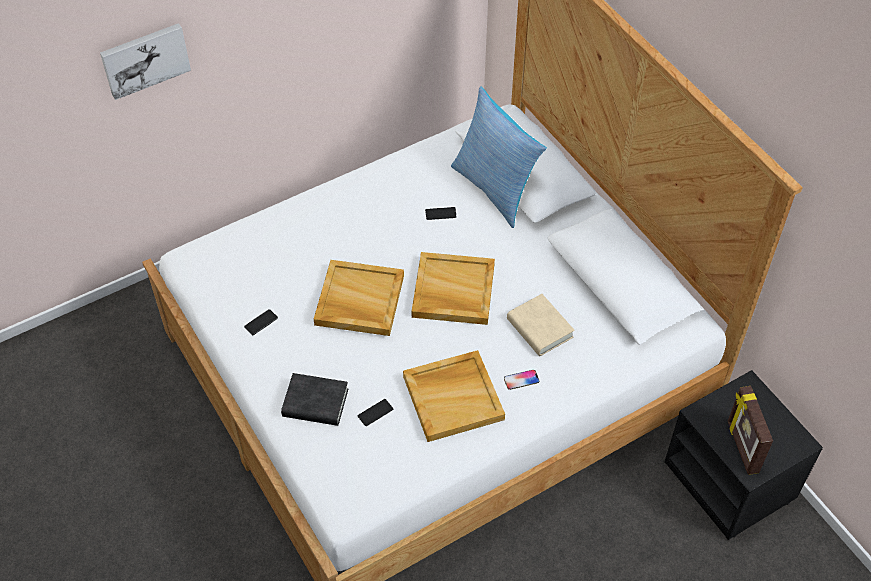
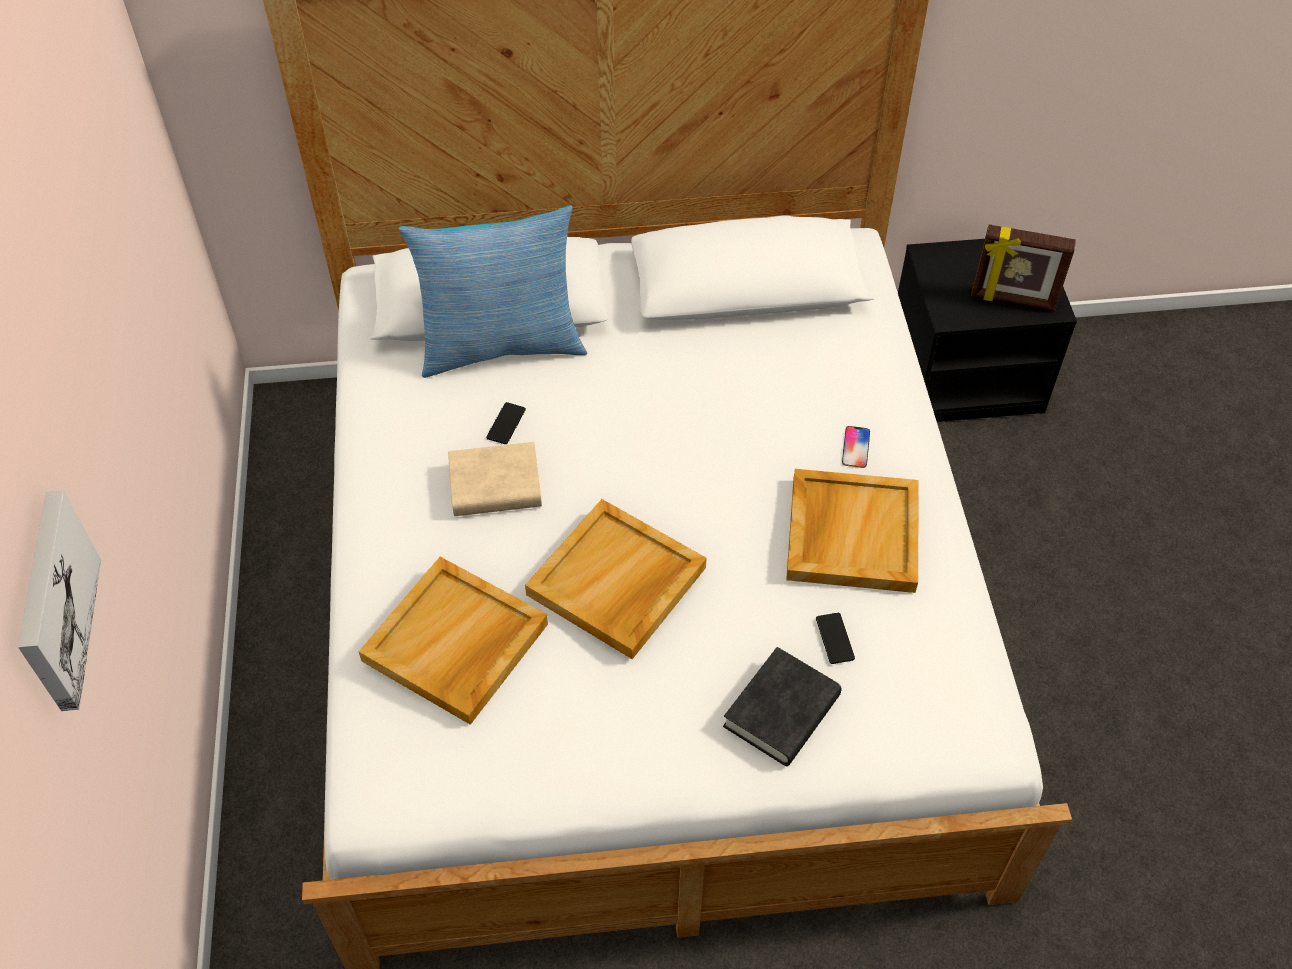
camera: 65 degrees left, 0 degrees up
phone [244,309,278,335] -> none
beige tray [412,252,495,325] -> beige tray moved to [359,557,548,725]
beige book [507,294,575,356] -> beige book moved to [448,442,542,516]

